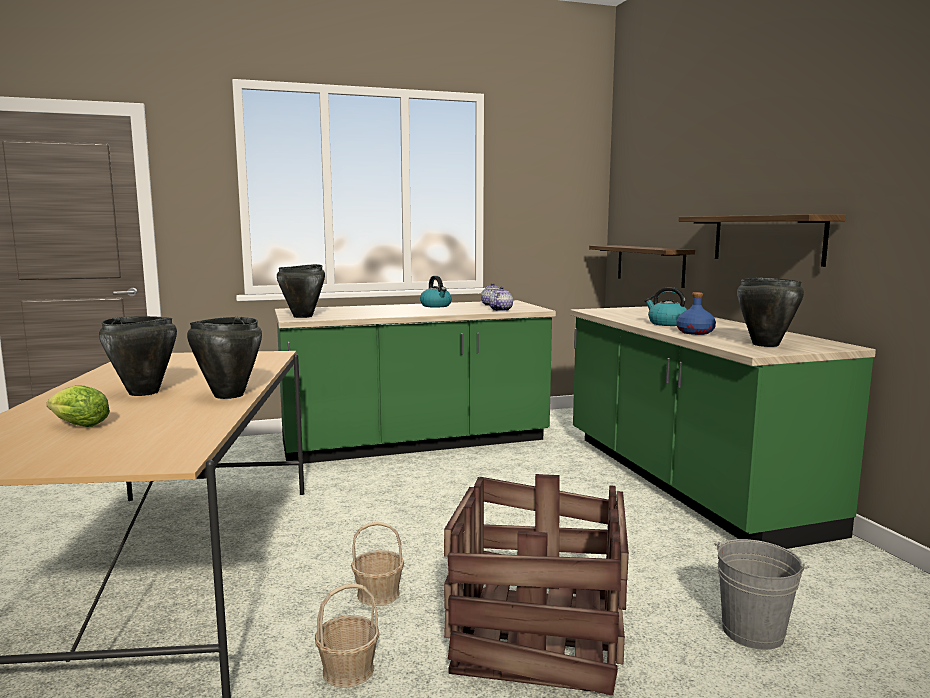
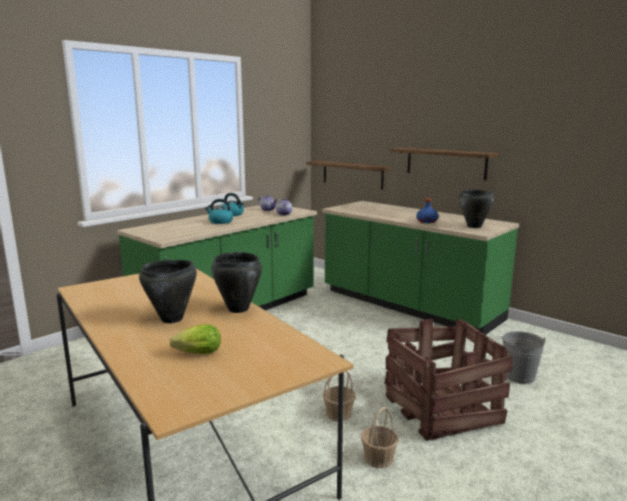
camera: 30 degrees left, 5 degrees up
black cooking pot [277,264,325,318] -> none
kettle [645,287,687,326] -> kettle moved to [205,199,233,224]

